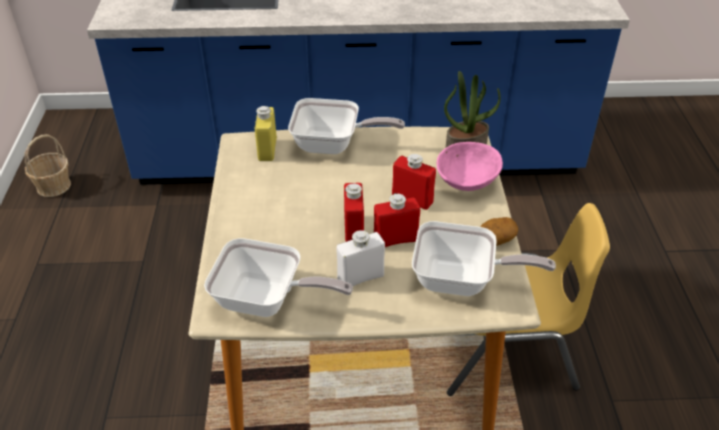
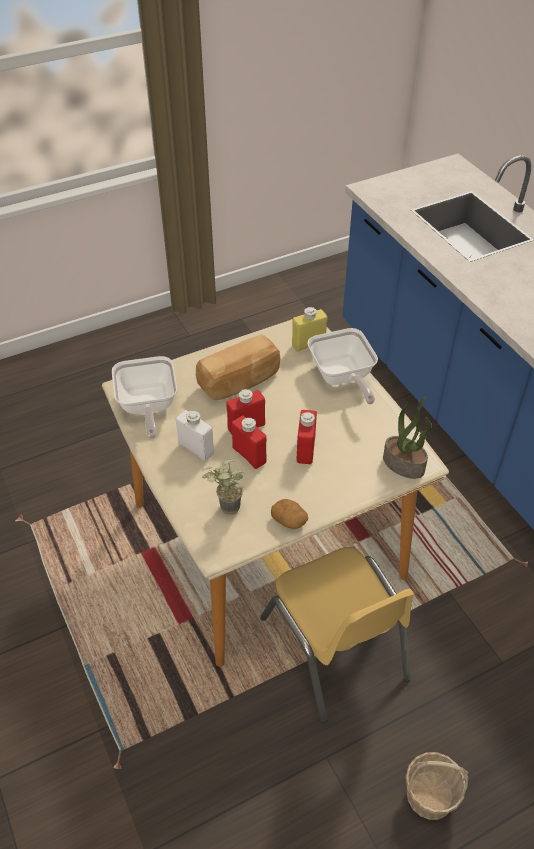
camera: 65 degrees right, 5 degrees up
basket [24,134,71,197] -> basket moved to [405,752,468,820]
frying pan [412,221,556,296] -> potted plant [202,459,245,515]
pink bowl [437,142,503,191] -> none
none -> bread [196,334,280,400]

